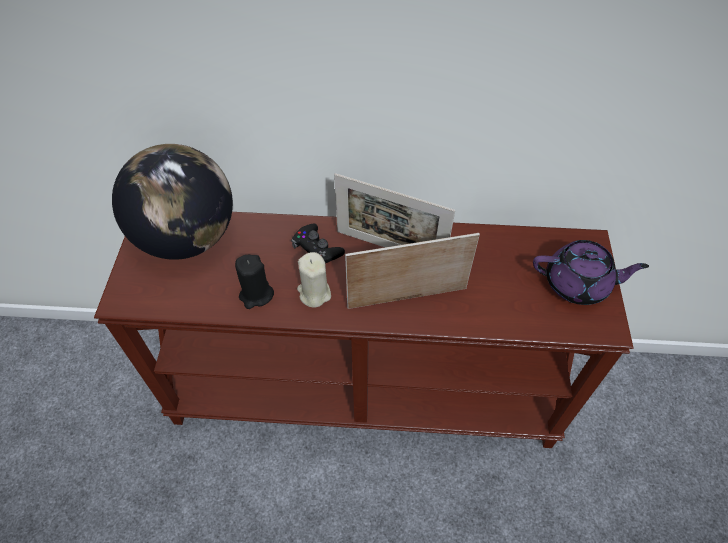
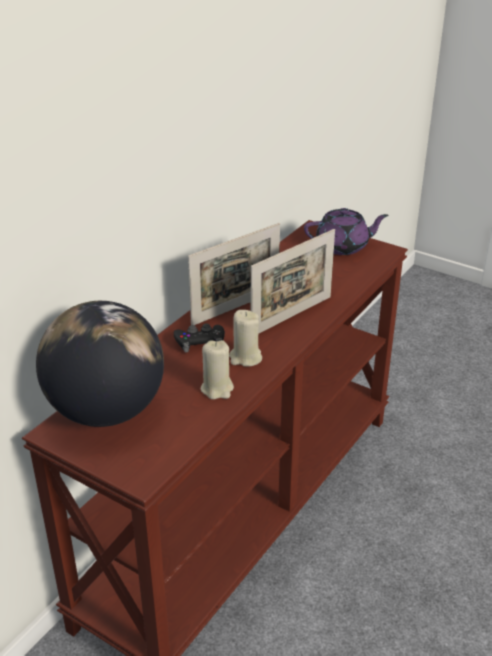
camera: 60 degrees left, 20 degrees down
black candle [235,255,274,309] -> beige candle [201,340,234,400]
picture frame [345,233,480,309] -> picture frame turned 150 degrees counterclockwise [251,229,335,334]
purple teapot [533,240,649,305] -> purple teapot turned 45 degrees clockwise [304,208,388,255]

